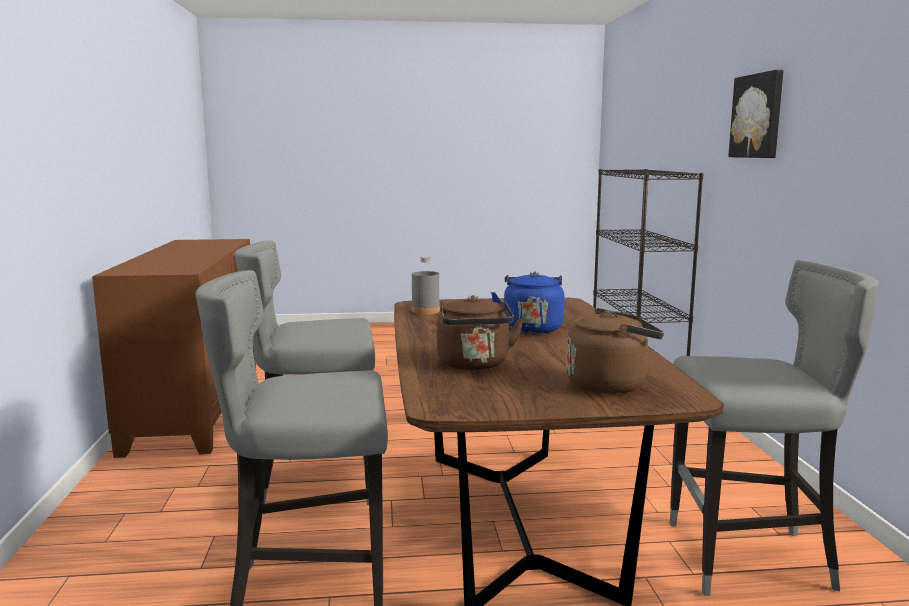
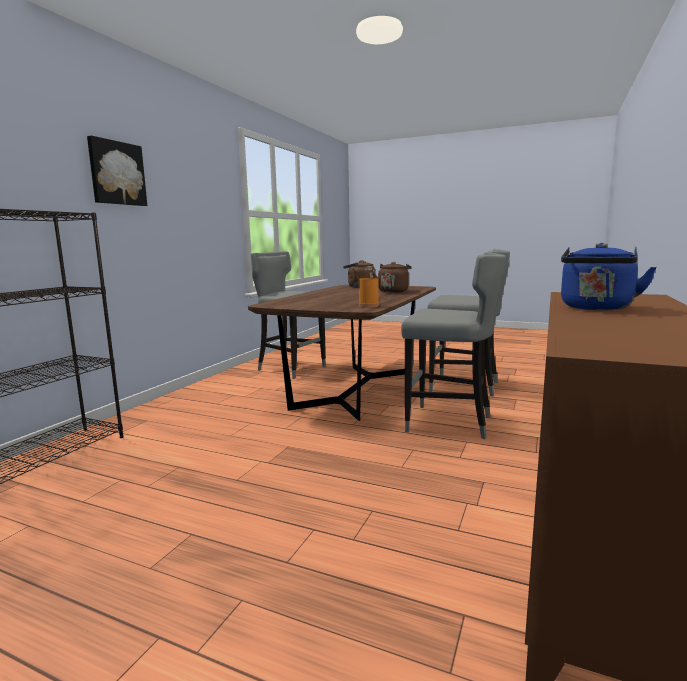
camera: 150 degrees left, 0 degrees up
grey bottle [412,257,440,314] -> orange bottle [359,267,379,308]
blue kettle [491,272,565,334] -> blue kettle moved to [561,243,657,310]

